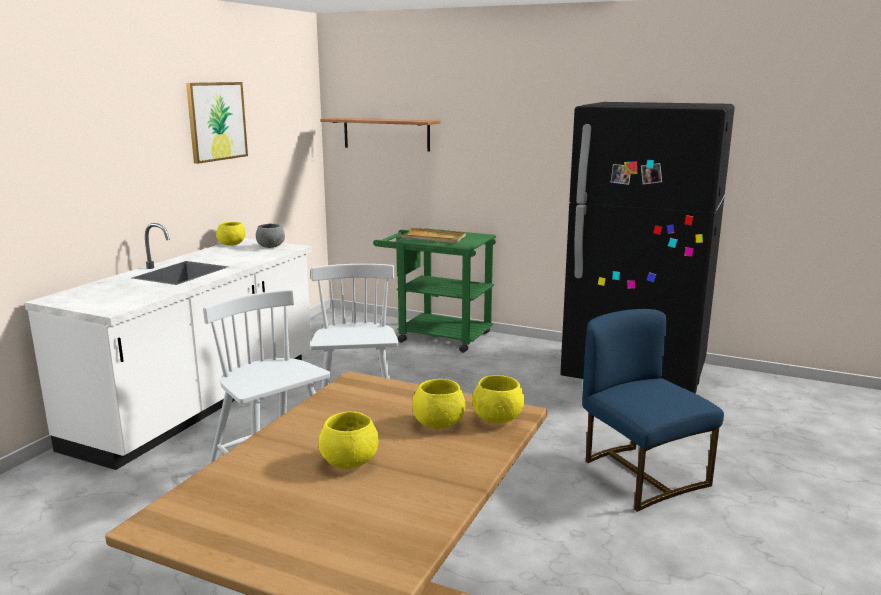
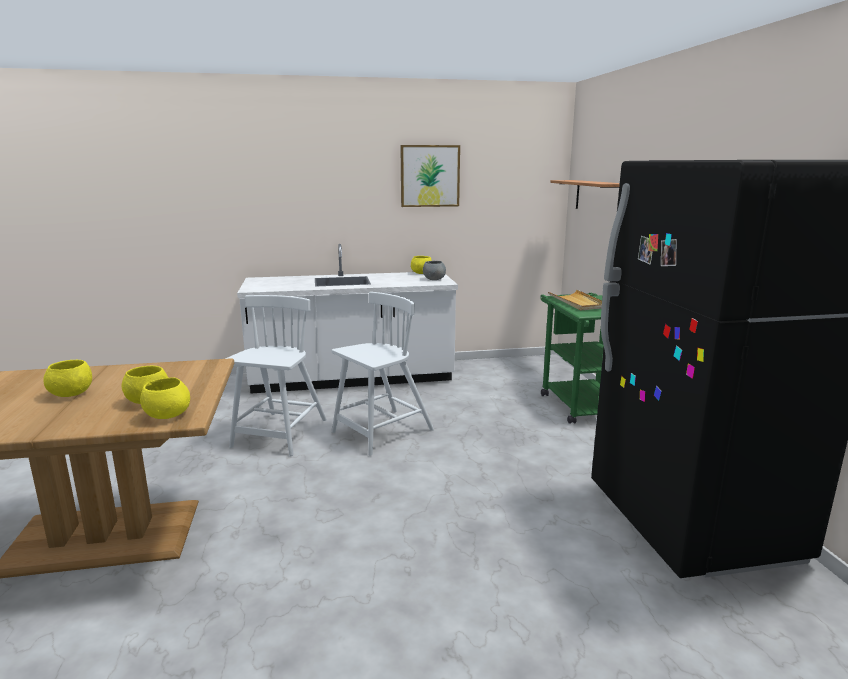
camera: 55 degrees right, 0 degrees up
blue chair [582,309,724,512] -> none

